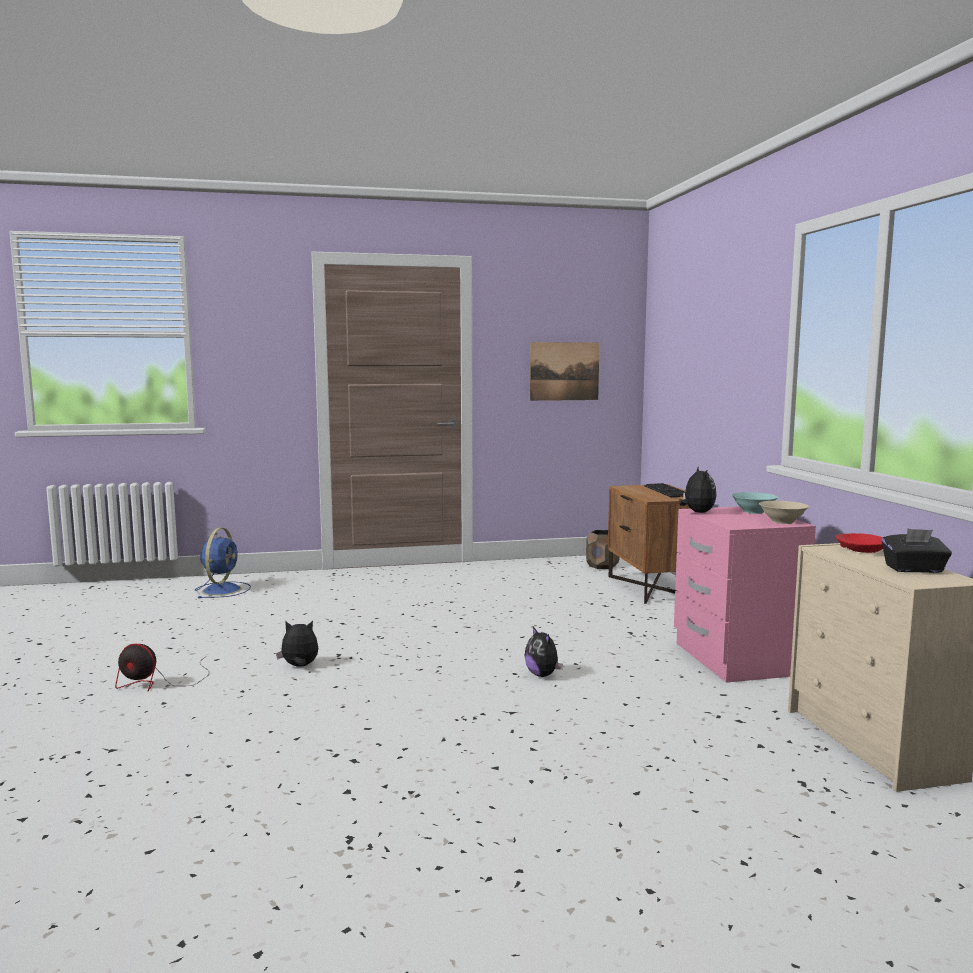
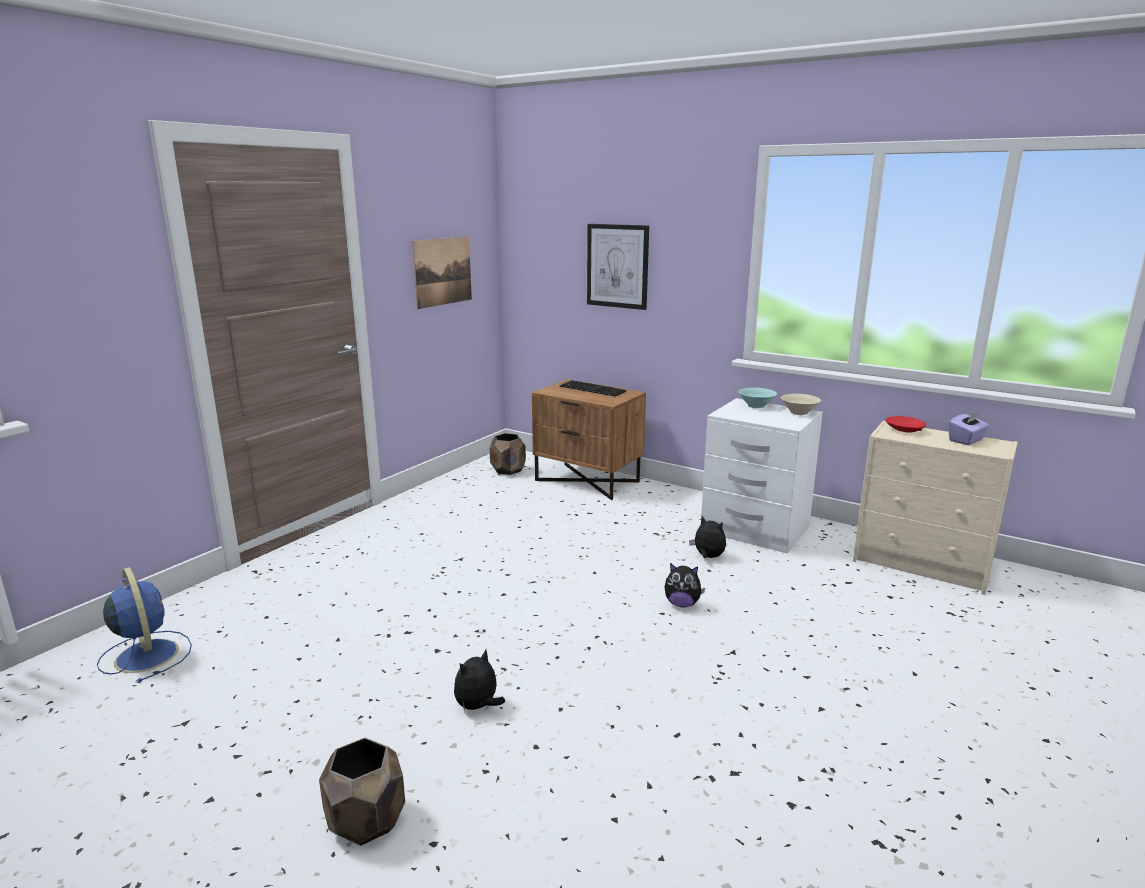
camera: 45 degrees left, 10 degrees up
fan [115,644,209,691] -> brown planter [319,738,405,846]
pink nightstand [674,507,816,683] -> white nightstand [701,398,823,554]
plush toy [679,466,717,513] -> plush toy moved to [689,516,726,558]
black tissue box [882,529,952,573] -> purple tissue box [949,411,989,445]
none -> picture [587,224,649,310]

